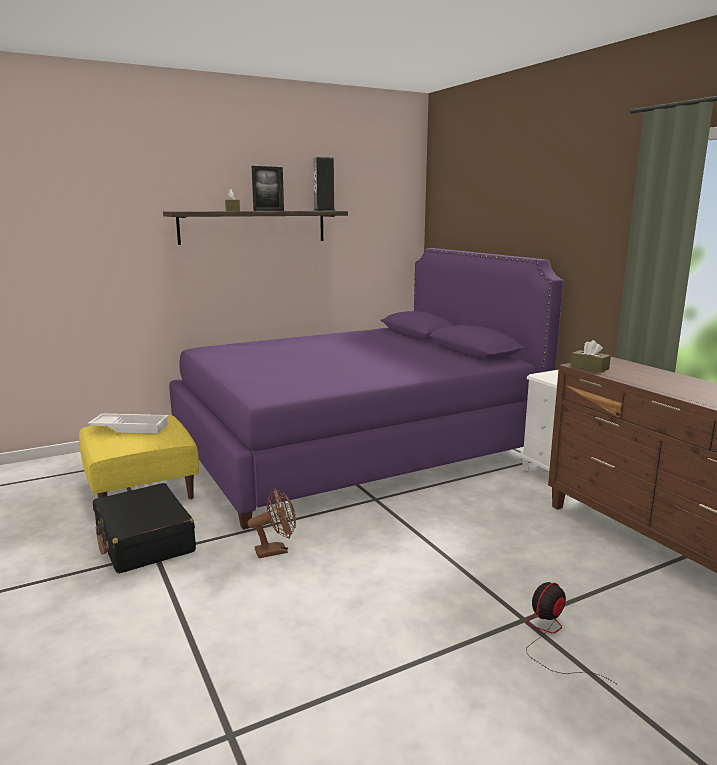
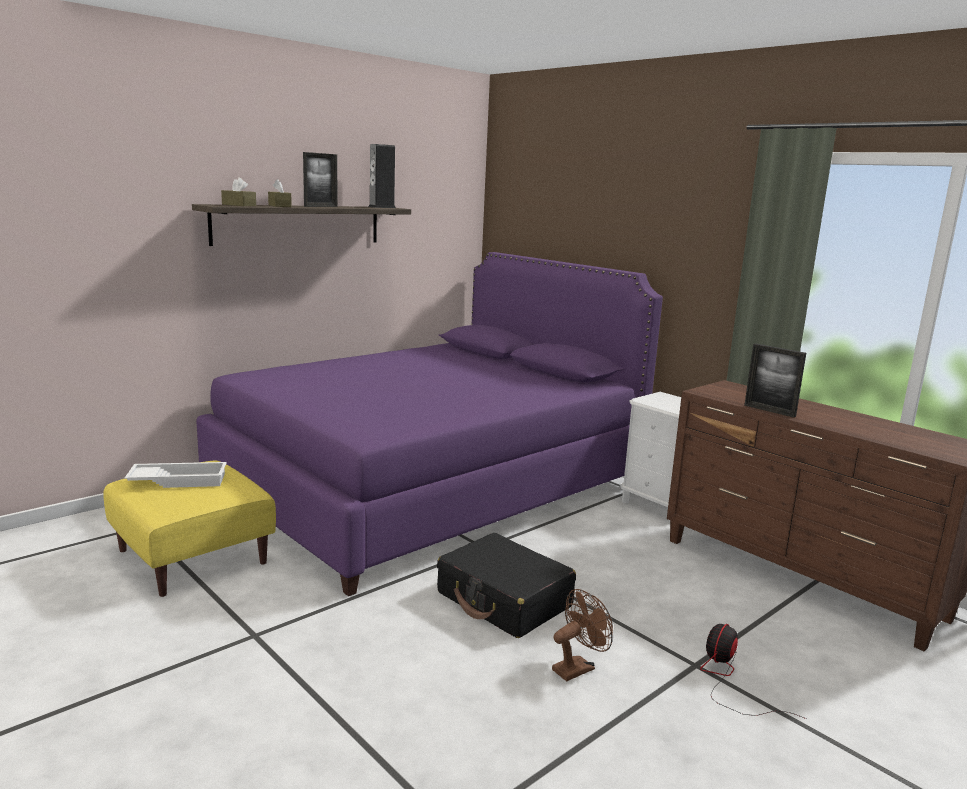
camera: 15 degrees left, 0 degrees up
black suitcase [93,483,196,574] -> black suitcase moved to [437,533,576,638]
brown fan [248,488,296,558] -> brown fan moved to [552,589,613,681]
brown tissue box [570,340,611,372] -> brown tissue box moved to [221,177,256,206]
none -> picture frame [744,343,806,418]

